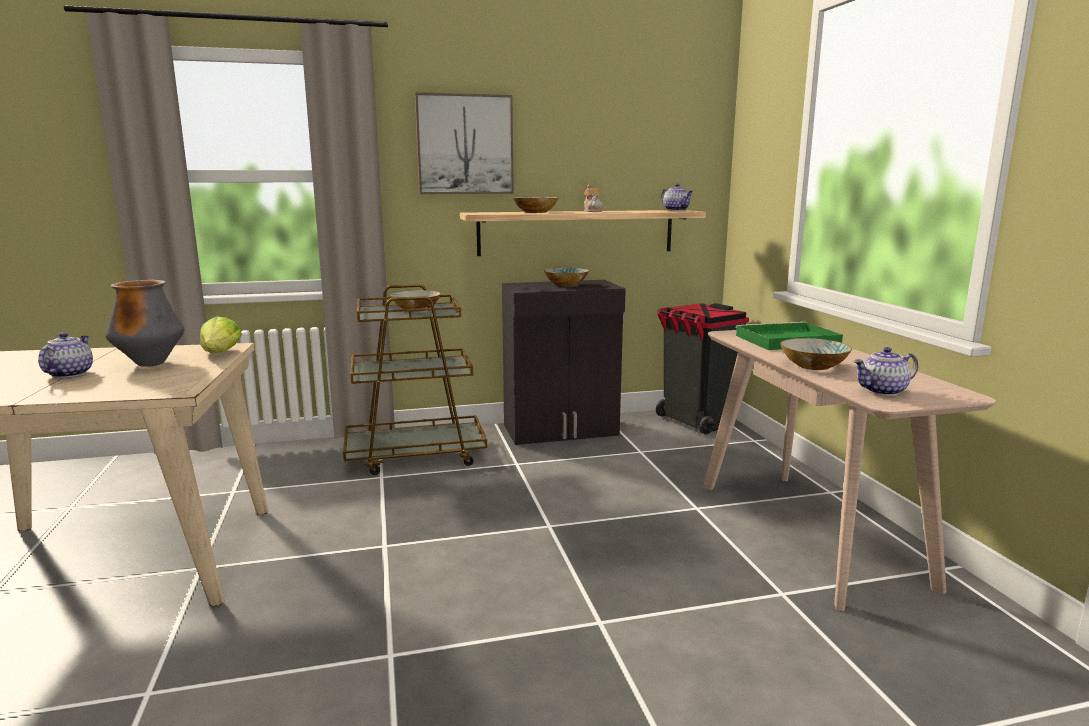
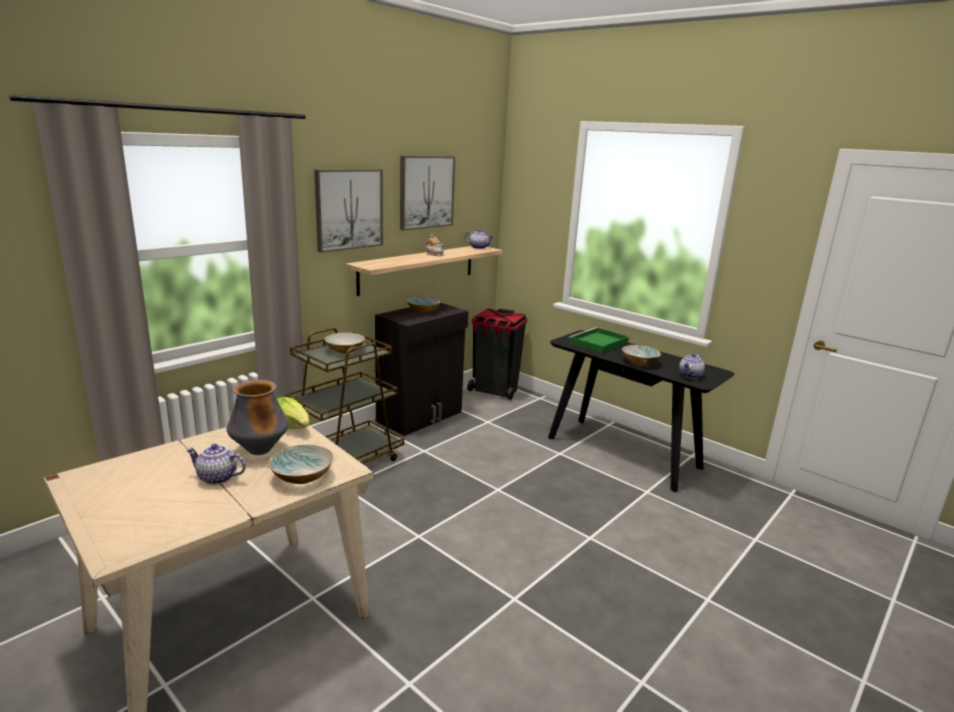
camera: 35 degrees left, 5 degrees up
teapot [38,332,93,378] -> teapot turned 45 degrees counterclockwise [186,444,246,485]
bowl [513,197,559,213] -> bowl moved to [269,445,334,484]
beige console table [703,330,996,611] -> black console table [548,330,734,492]
none -> picture [400,156,455,230]

